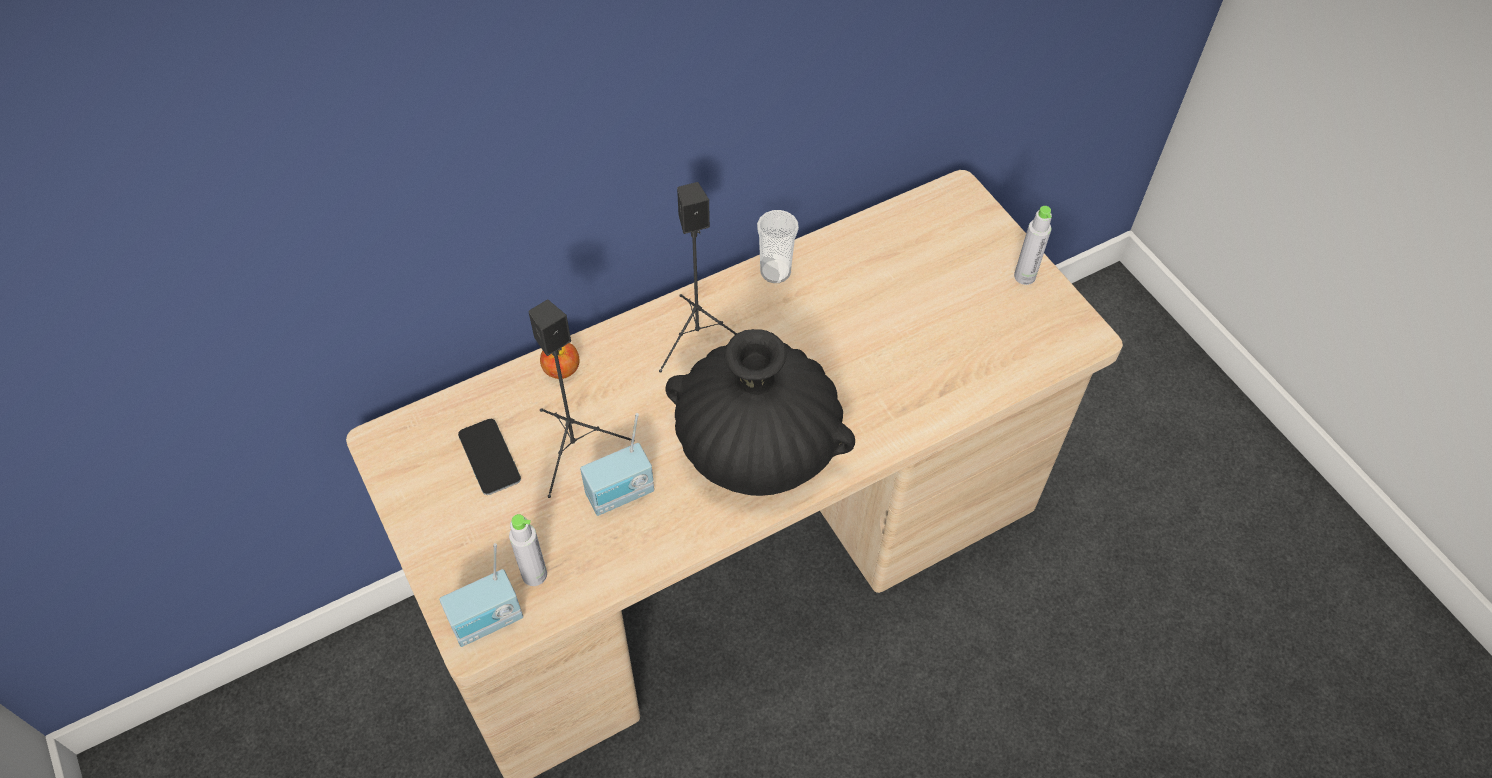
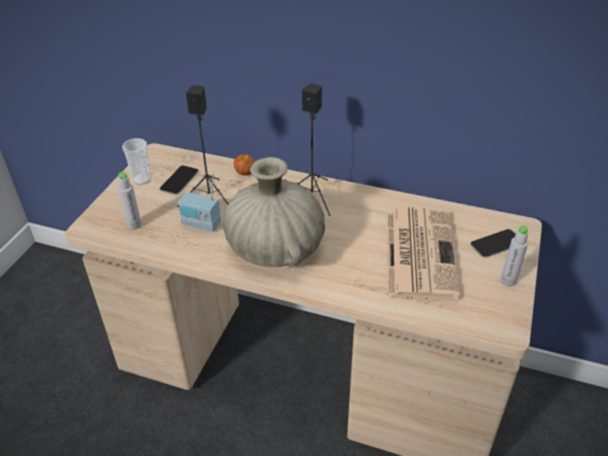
camera: 50 degrees right, 15 degrees down
radio [439,543,523,647] -> none
black vase [665,329,855,496] -> beige vase [223,157,325,267]
cup [757,210,799,283] -> cup moved to [122,138,151,185]
none -> newspaper [387,207,460,301]
none -> phone [470,229,515,258]

